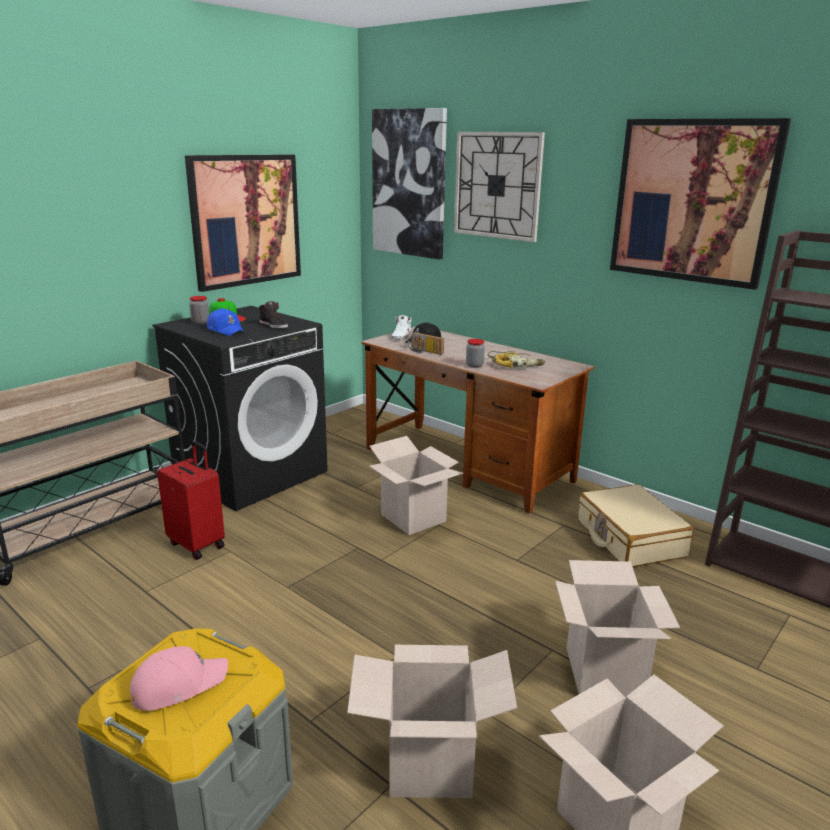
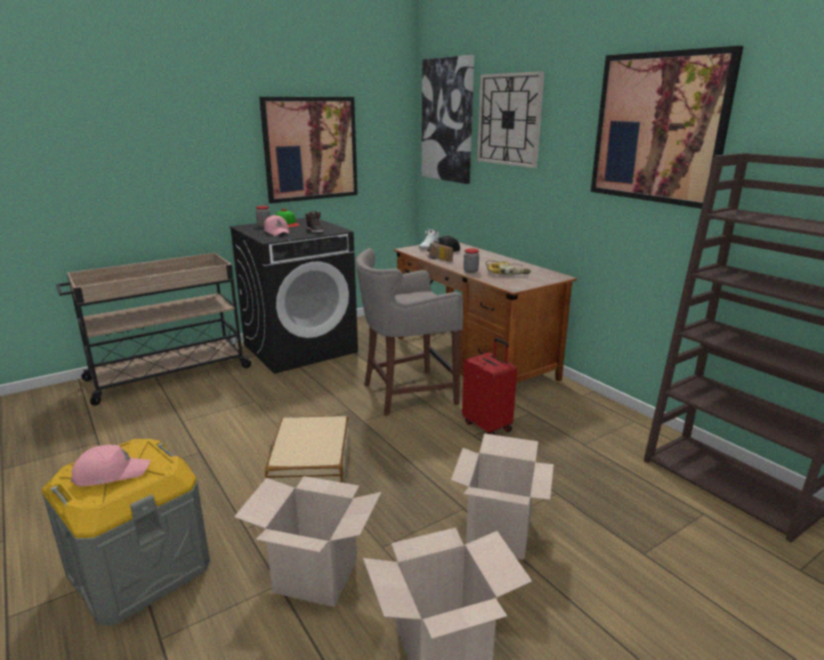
camera: 15 degrees right, 0 degrees up
red suitcase [157,441,225,560] -> red suitcase moved to [462,338,517,435]
blue cap [207,308,245,336] -> pink cap [264,215,289,236]
cardboard box [369,436,463,535] -> grey stool [356,248,463,416]
beige suitcase [578,484,694,567] -> beige suitcase moved to [265,416,350,488]

